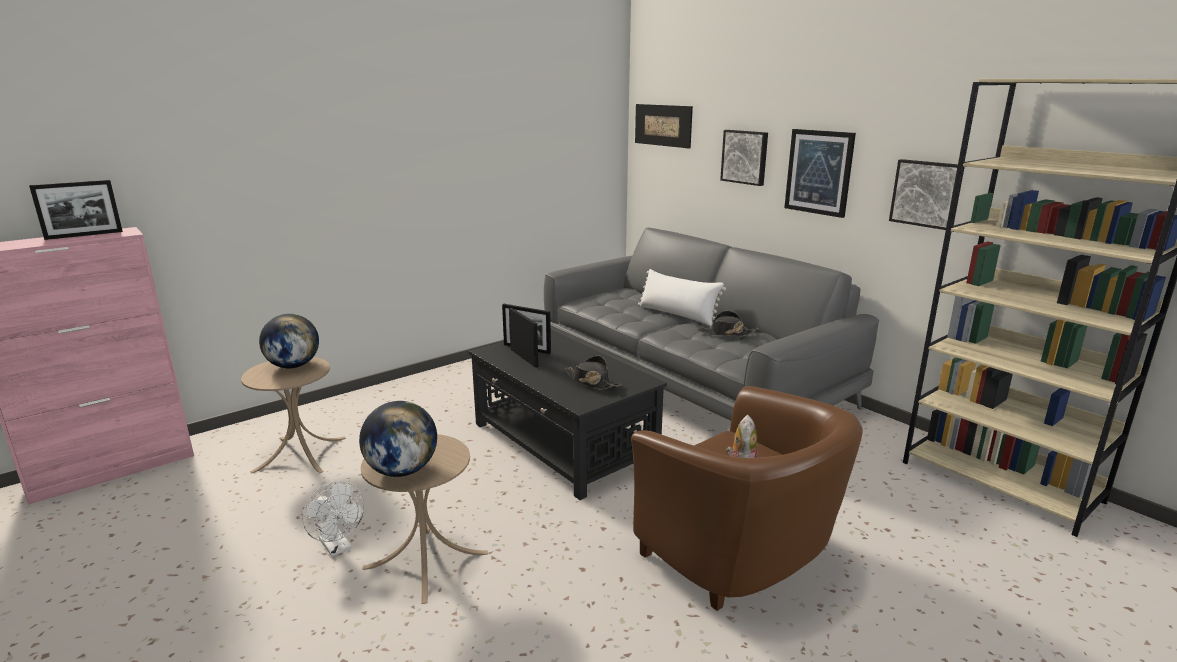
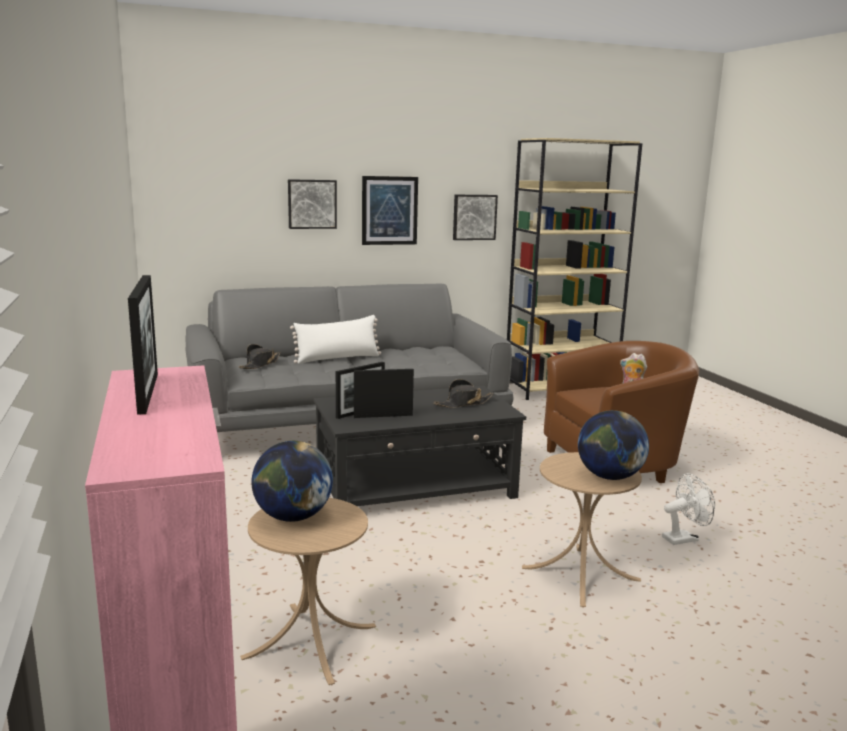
camera: 70 degrees left, 5 degrees down
white fan [302,481,365,557] -> white fan moved to [662,473,715,545]
picture [635,104,693,149] -> none
black hat [697,311,759,336] -> black hat moved to [239,344,281,369]

